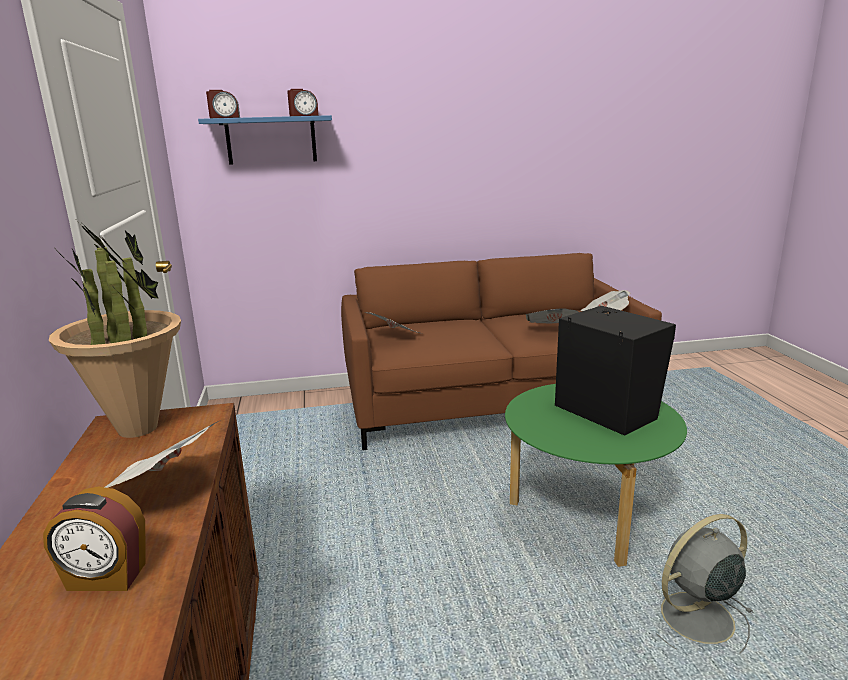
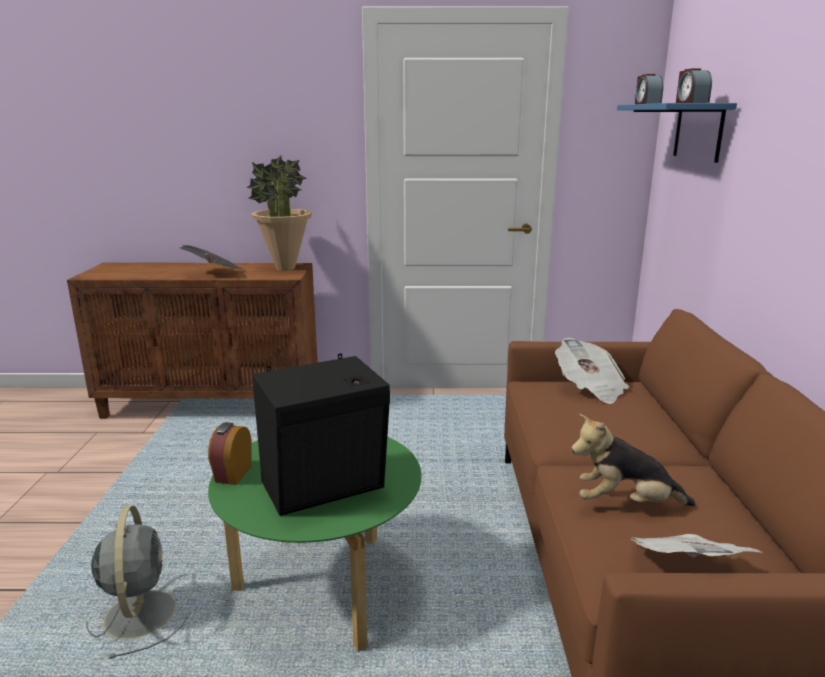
camera: 100 degrees right, 0 degrees up
alarm clock [43,487,146,591] -> alarm clock moved to [208,422,252,485]
newspaper [525,308,579,323] -> plush toy [571,414,696,506]

